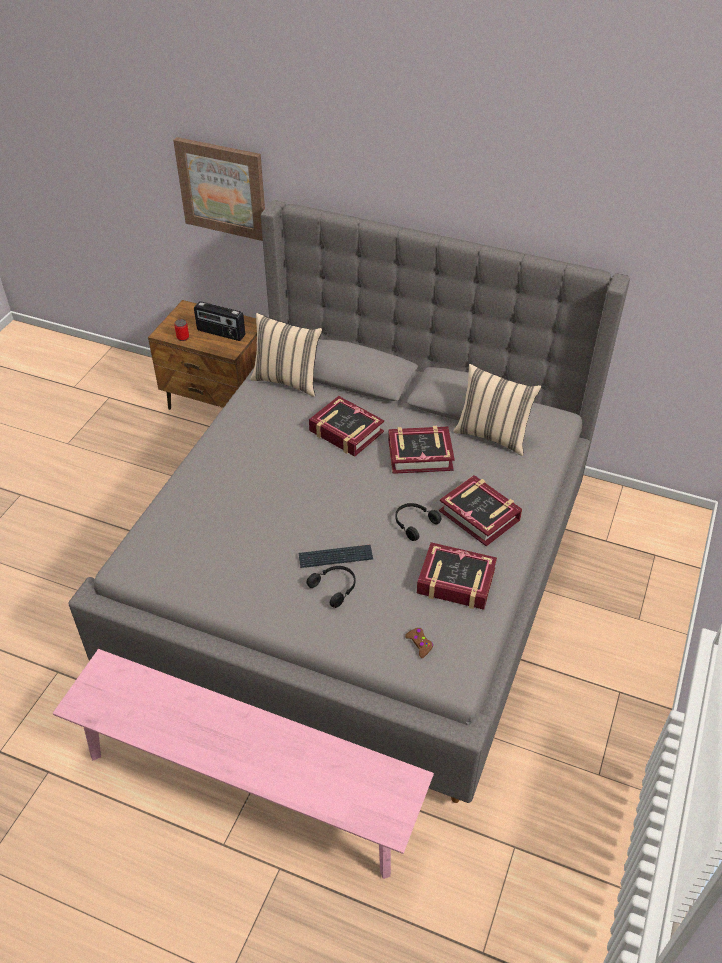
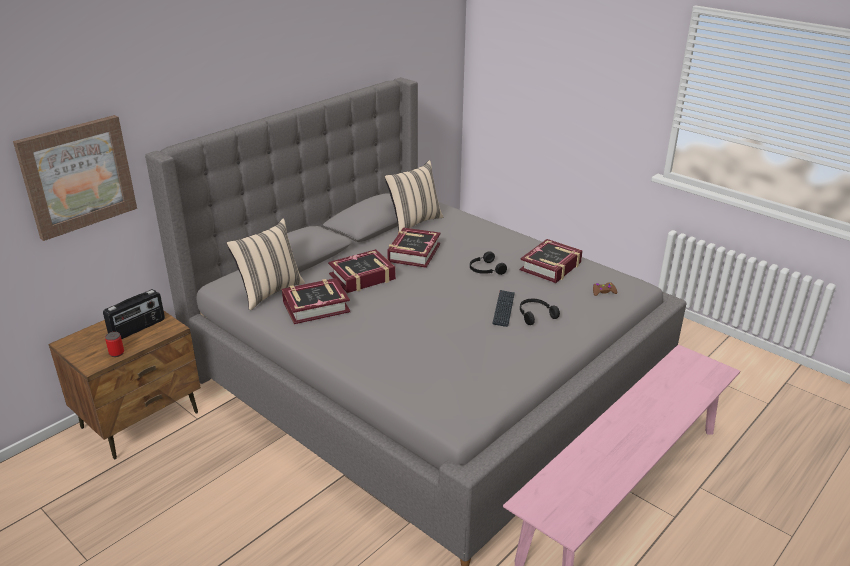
camera: 70 degrees left, 15 degrees down
book [439,475,522,547] -> book moved to [282,278,350,324]

